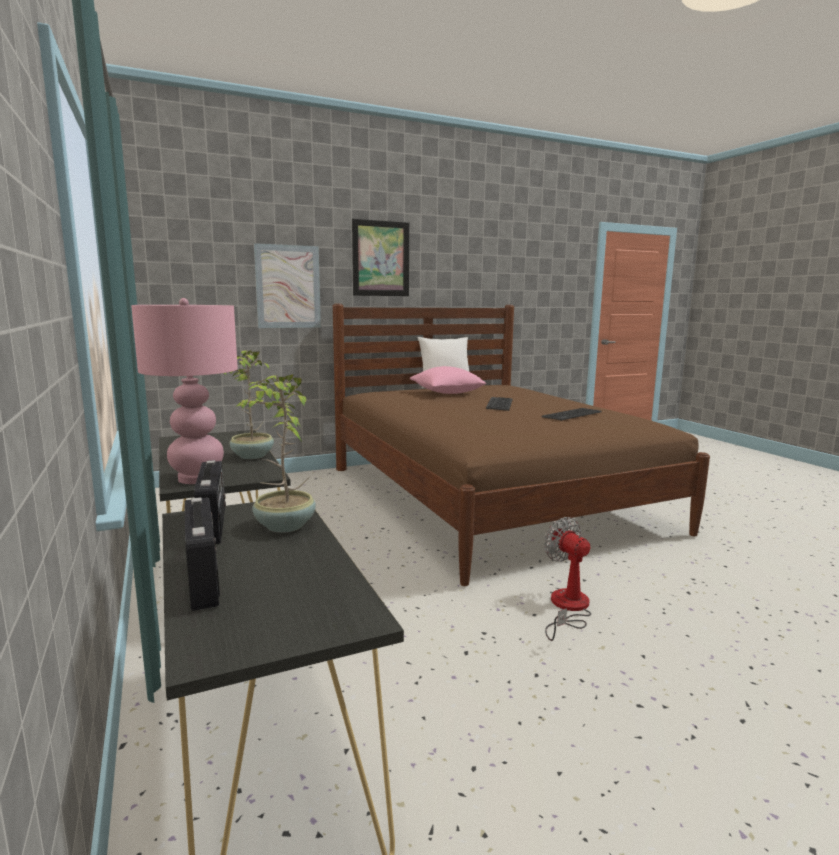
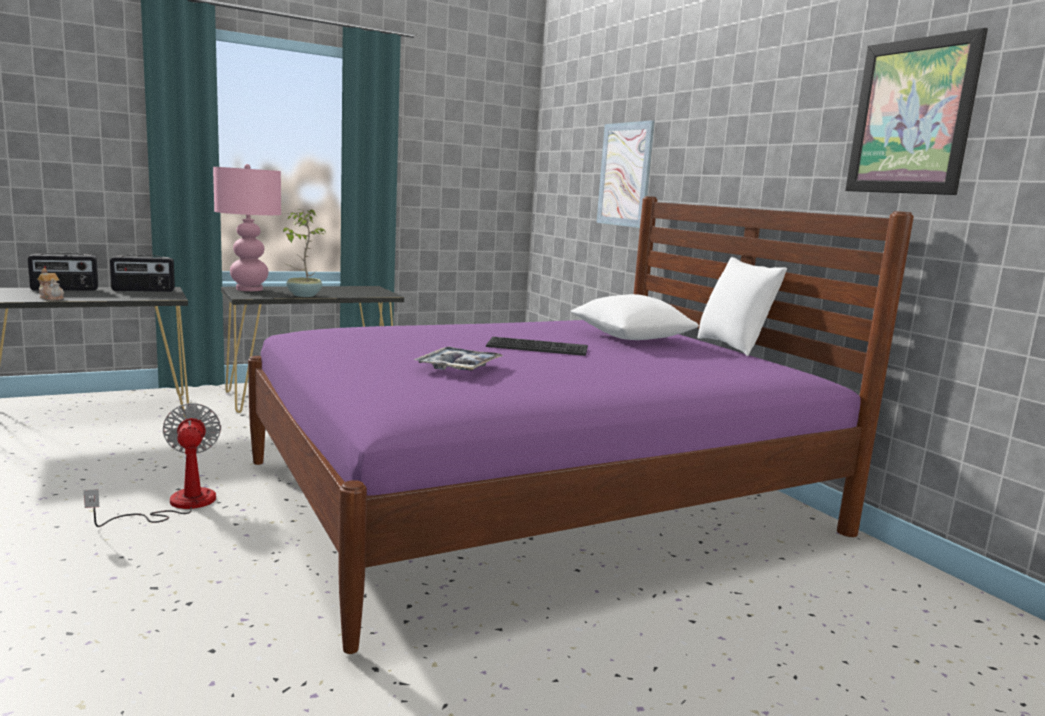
camera: 85 degrees right, 0 degrees up
potted plant [235,374,316,533] -> none
brown bed [333,304,710,586] -> purple bed [248,196,914,654]
picture [352,219,409,296] -> picture moved to [845,28,988,195]
pink pillow [410,366,487,394] -> white pillow [570,294,699,340]
keyboard [542,408,602,421] -> tray [413,347,503,371]
fan [544,517,591,641] -> fan turned 75 degrees counterclockwise [84,403,221,527]
none -> teapot [37,268,64,300]

